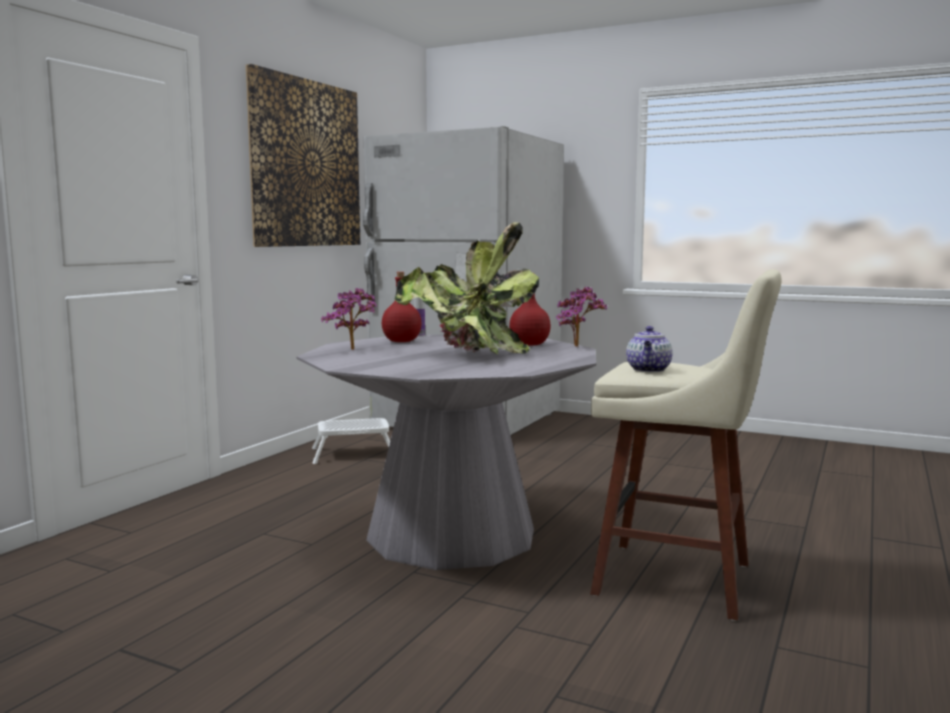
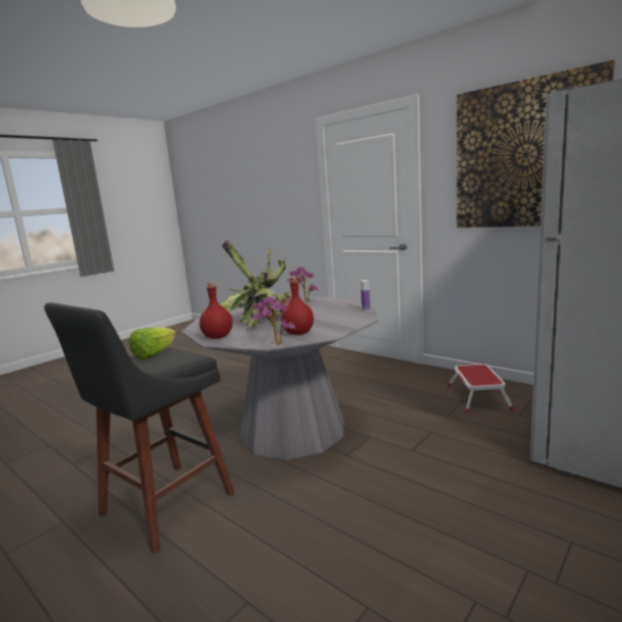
camera: 105 degrees right, 5 degrees up
white step ladder [312,418,390,464] -> red step ladder [447,364,514,413]
red bottle [381,272,421,342] -> red bottle moved to [199,282,233,339]
beige stool [590,269,782,621] -> black stool [44,302,235,553]
teapot [626,326,673,372] -> lettuce [129,328,176,360]

